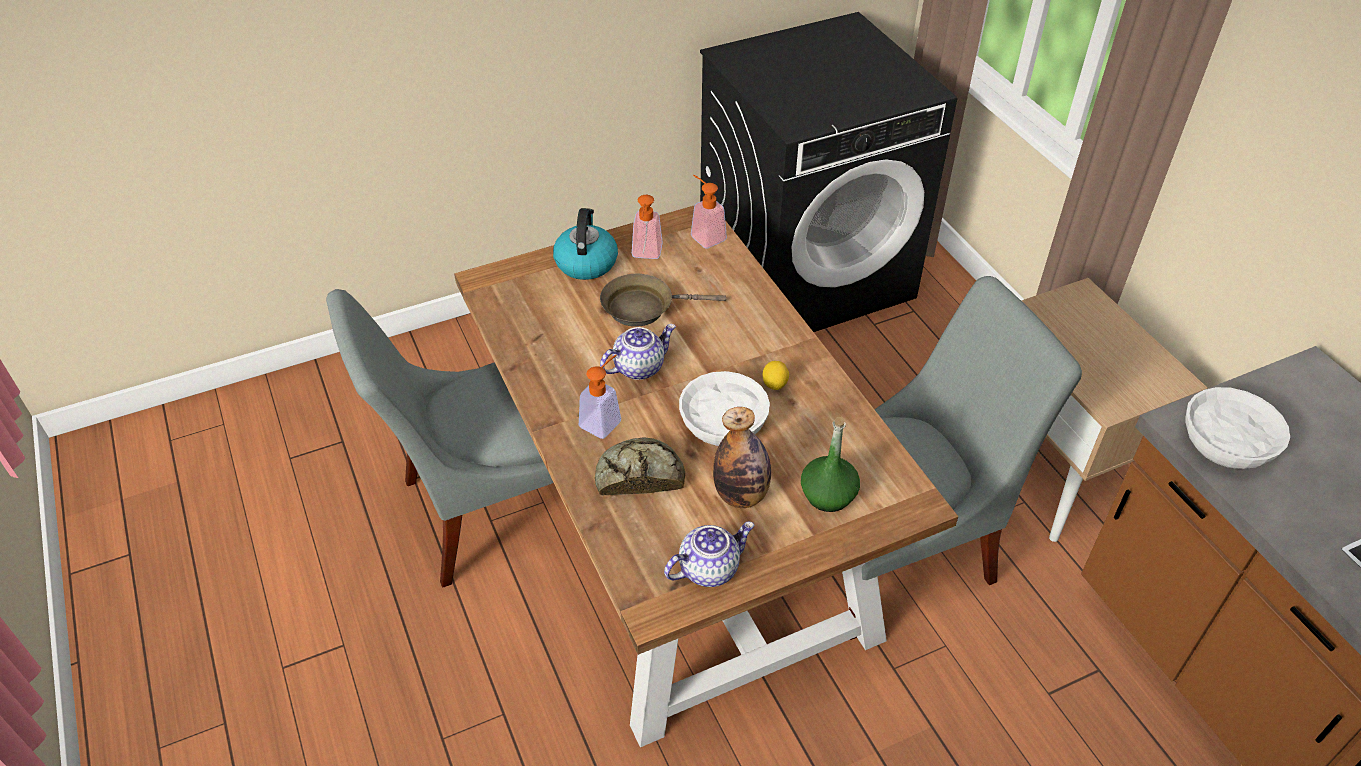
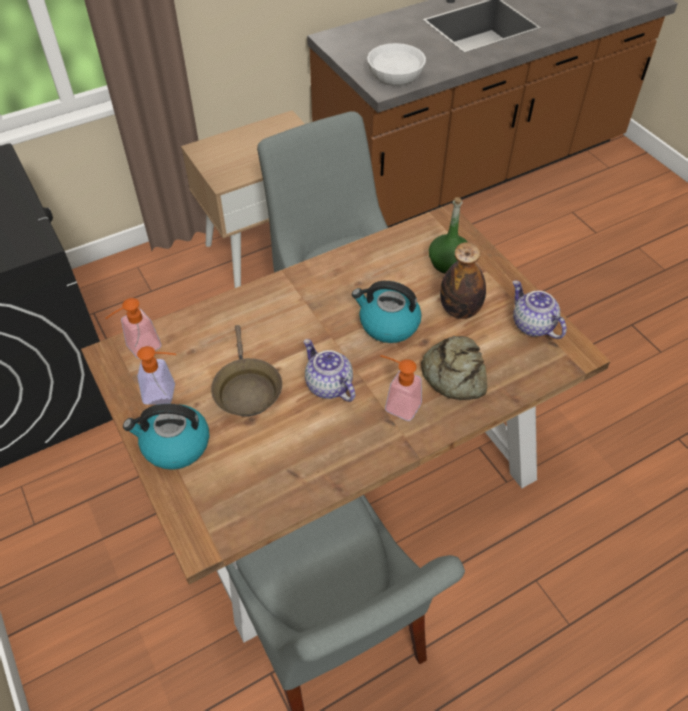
camera: 95 degrees left, 5 degrees up
white bowl [679,371,770,446] -> kettle [352,281,422,343]
lemon [763,361,789,390] -> none

